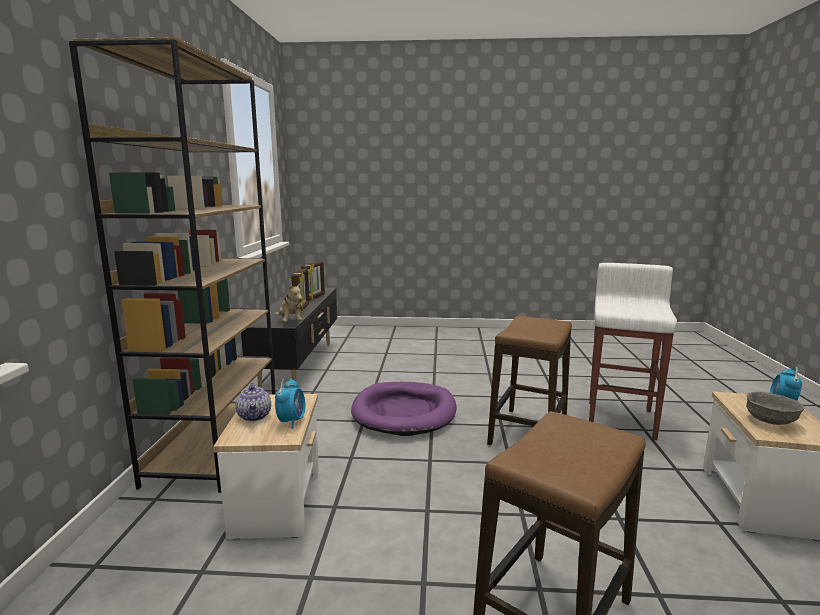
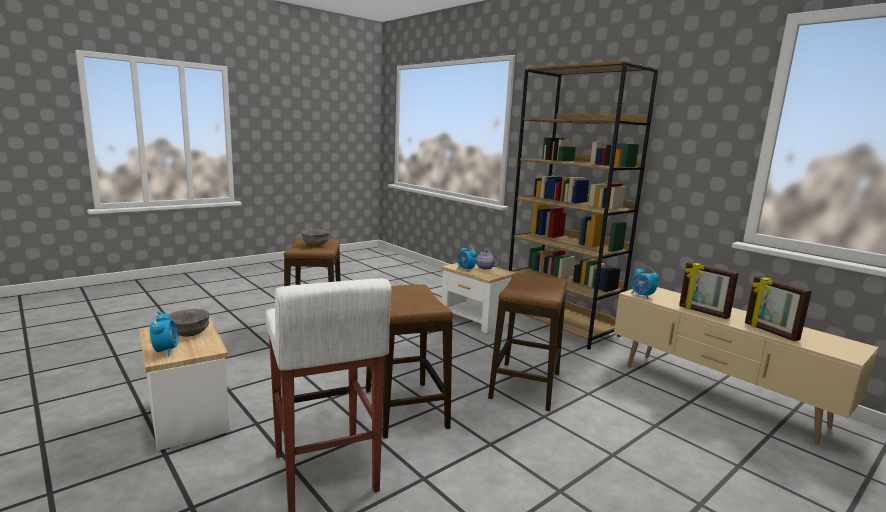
camera: 135 degrees right, 0 degrees up
black tv stand [241,288,337,388] -> beige tv stand [614,287,879,444]
plush toy [275,282,303,322] -> alarm clock [631,266,659,299]
purple dog bed [351,382,457,436] -> stool [488,273,567,411]
none -> grey bowl [301,229,330,246]

